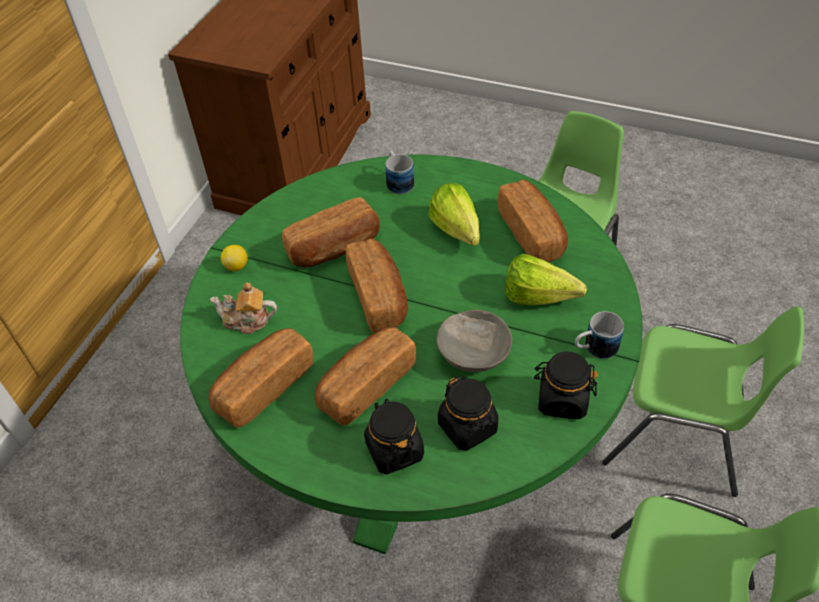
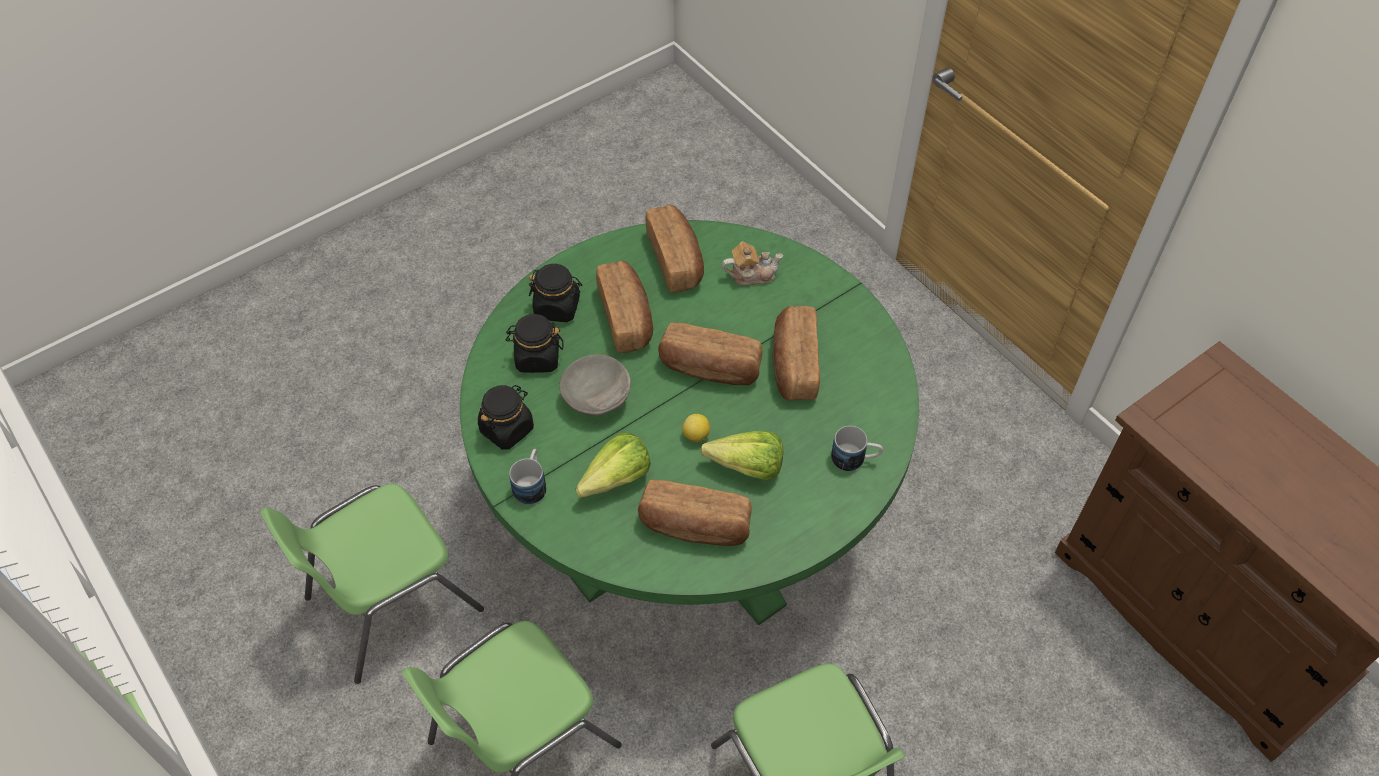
camera: 120 degrees right, 5 degrees up
teapot [210,282,277,334] -> teapot turned 45 degrees clockwise [722,241,784,286]
lemon [221,245,248,271] -> lemon moved to [682,414,710,442]

